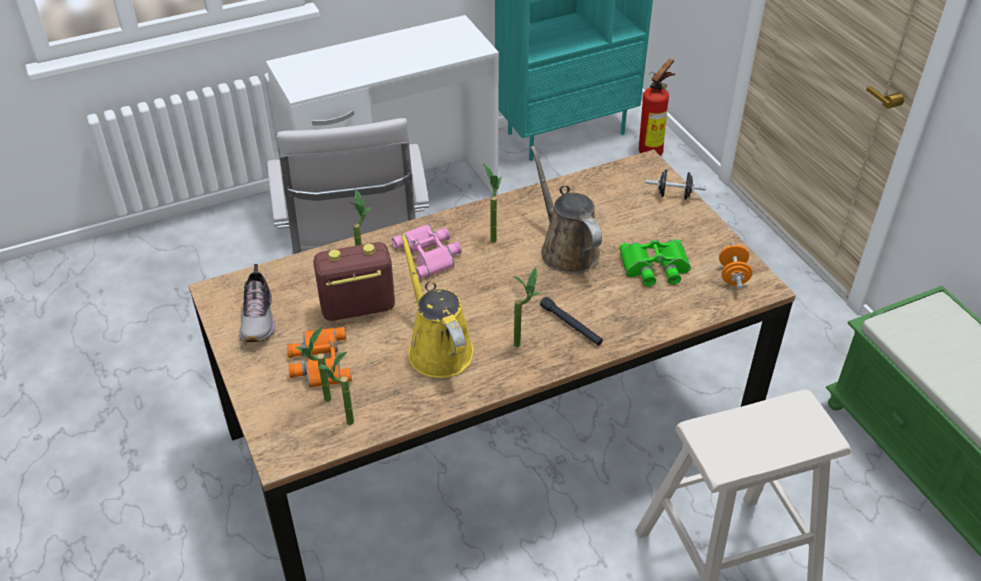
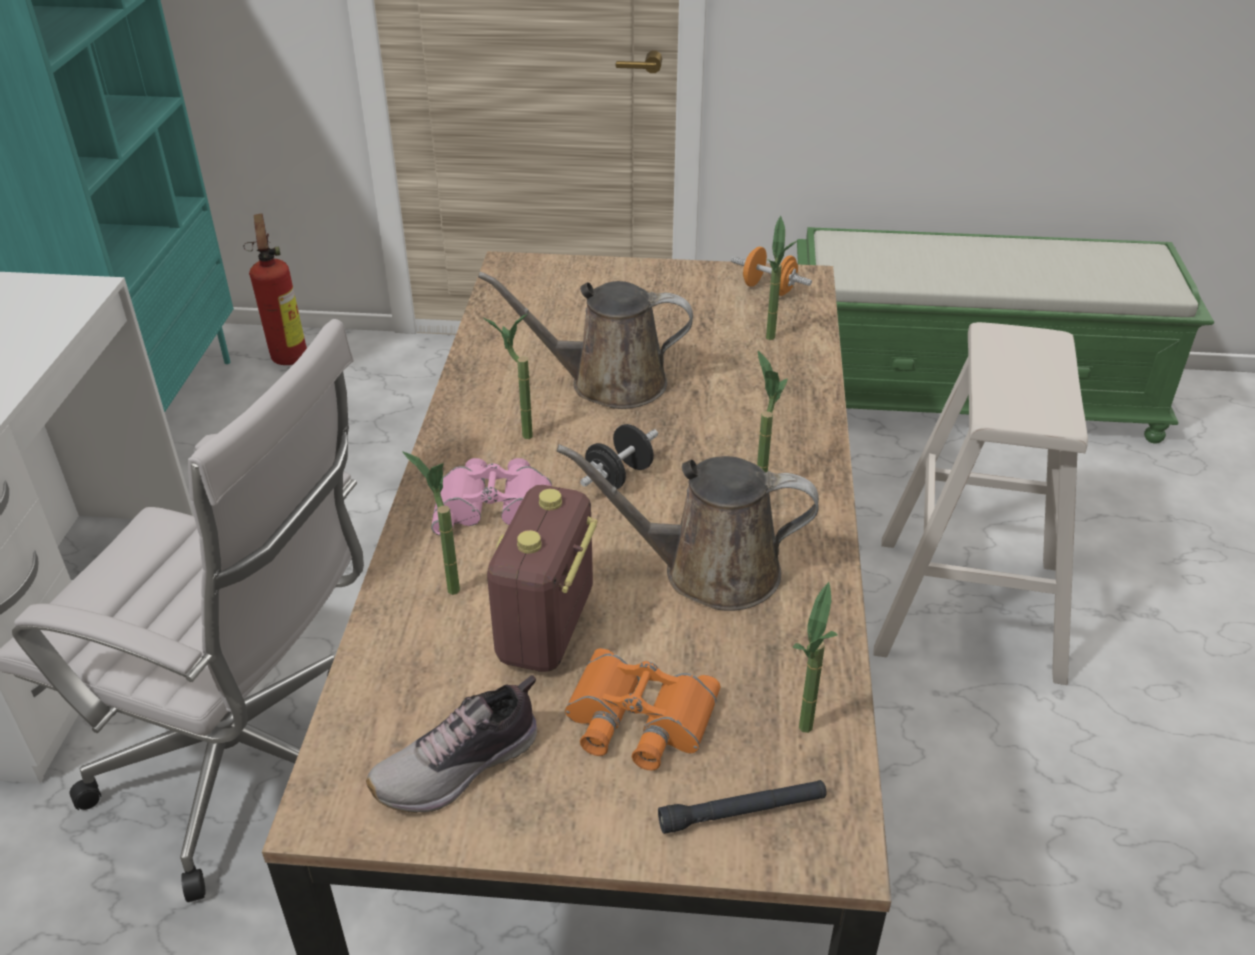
camera: 60 degrees left, 5 degrees down
shoe [239,264,275,342] -> shoe turned 120 degrees clockwise [366,675,537,813]
potted plant [296,327,331,402] -> potted plant moved to [766,216,797,340]
yellow watering can [400,233,474,378] -> brown watering can [557,444,819,611]
black flashlight [540,297,603,345] -> black flashlight moved to [658,780,827,834]
green binoculars [619,239,691,286] -> none
black dumbbell [646,170,706,200] -> black dumbbell moved to [580,424,658,489]

